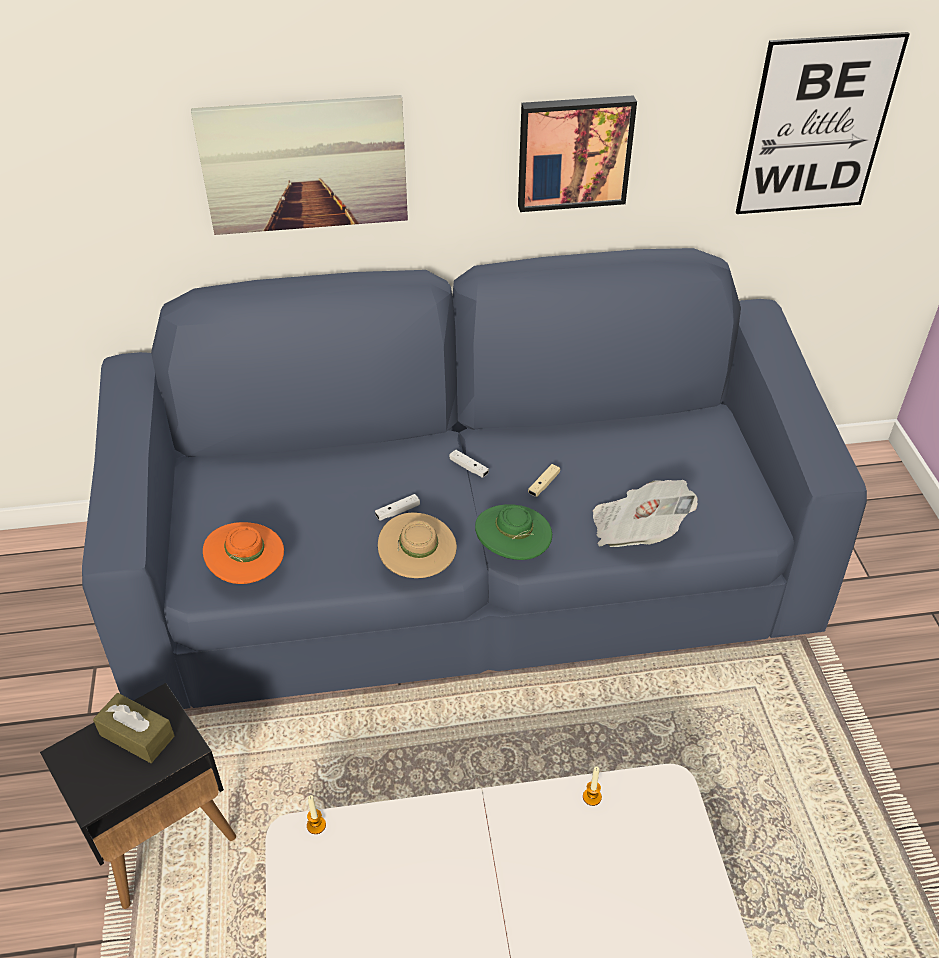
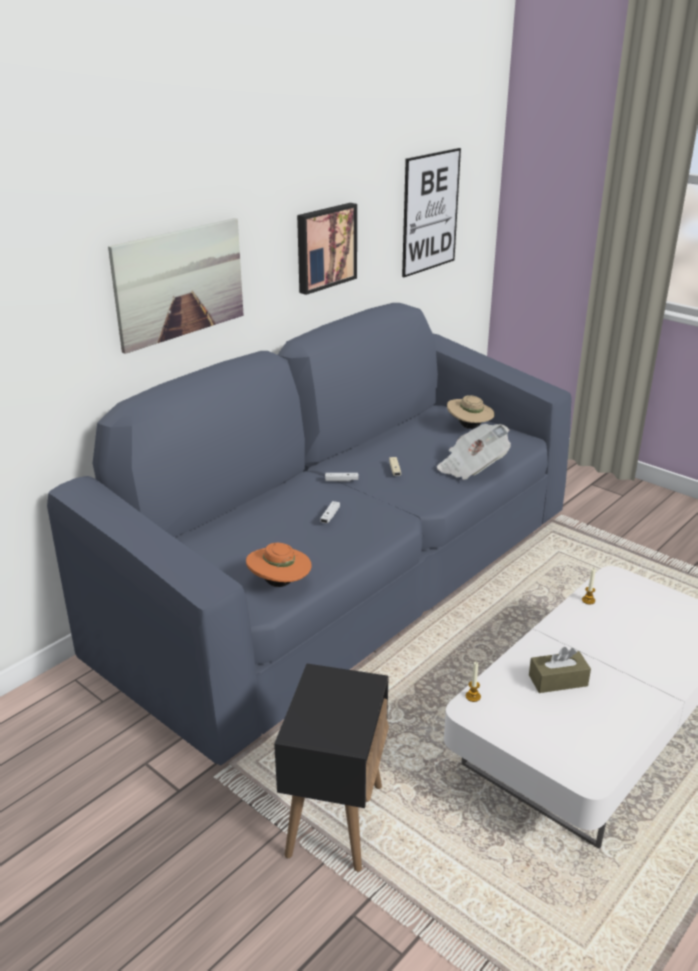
camera: 40 degrees left, 15 degrees down
brown tissue box [93,693,175,763] -> brown tissue box moved to [529,647,591,693]
beige hat [378,513,457,578] -> beige hat moved to [447,395,495,429]
green hat [475,504,552,560] -> none

